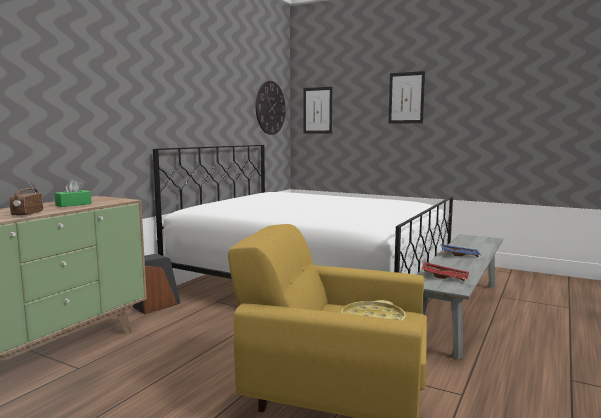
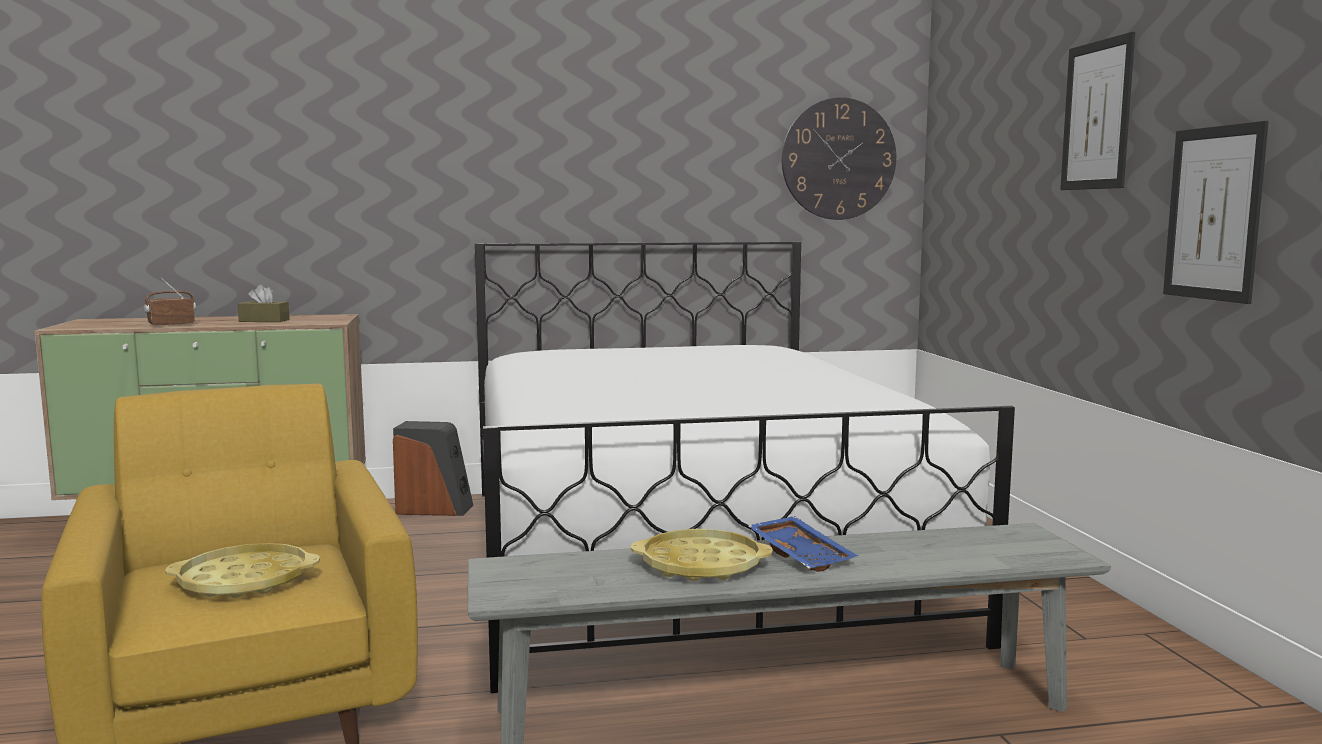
camera: 50 degrees right, 0 degrees up
green tissue box [54,180,92,207] -> brown tissue box [238,285,290,322]
picture [303,87,332,133] -> picture moved to [1163,121,1269,304]
red tray [421,262,469,281] -> none
none -> yellow tray [631,529,773,581]

